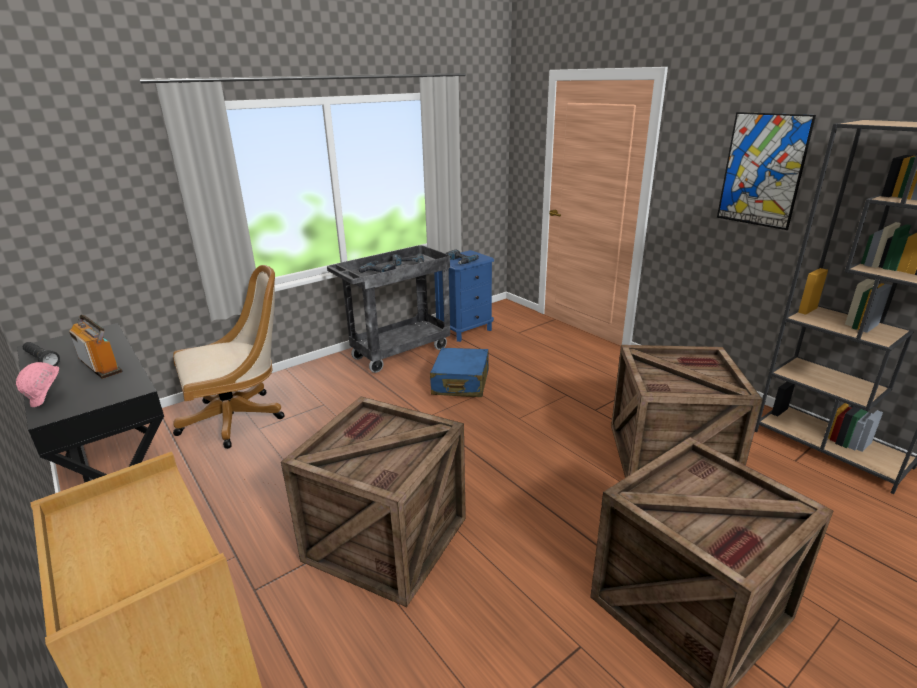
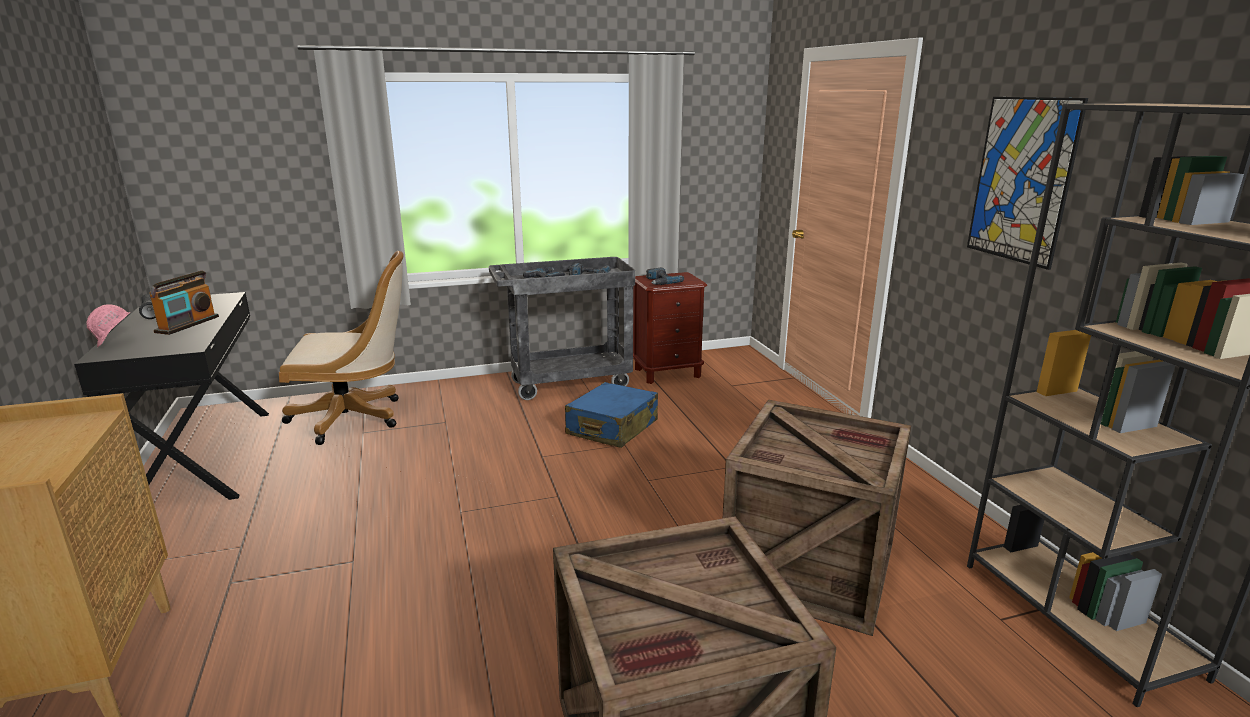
camera: 20 degrees right, 5 degrees down
radio [69,315,122,379] -> radio turned 45 degrees clockwise [149,271,219,335]
crate [281,397,466,607] -> none
blue nightstand [434,250,494,342] -> brown nightstand [633,272,707,384]

